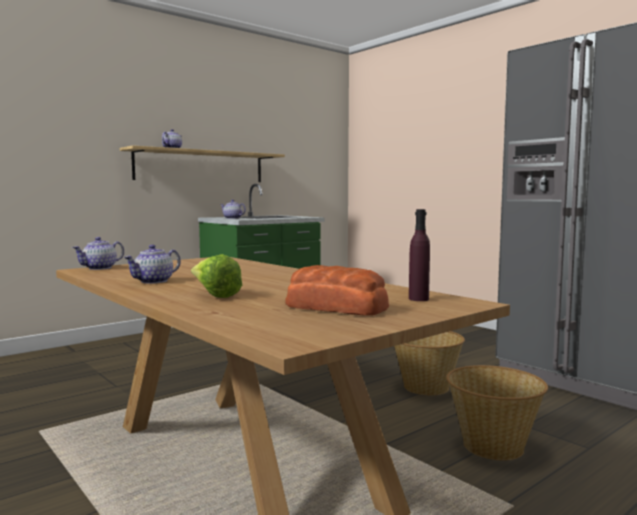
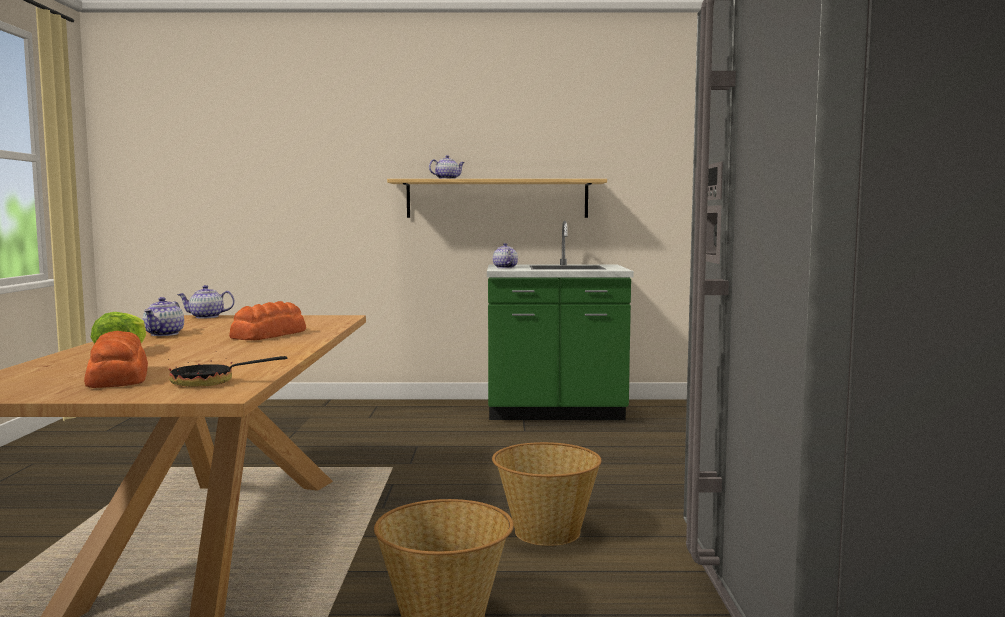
camera: 40 degrees right, 0 degrees up
teapot [123,245,181,284] -> teapot turned 75 degrees counterclockwise [143,297,184,336]
purple bottle [409,209,430,301] -> frying pan [168,356,287,387]
none -> bread [229,301,306,340]

